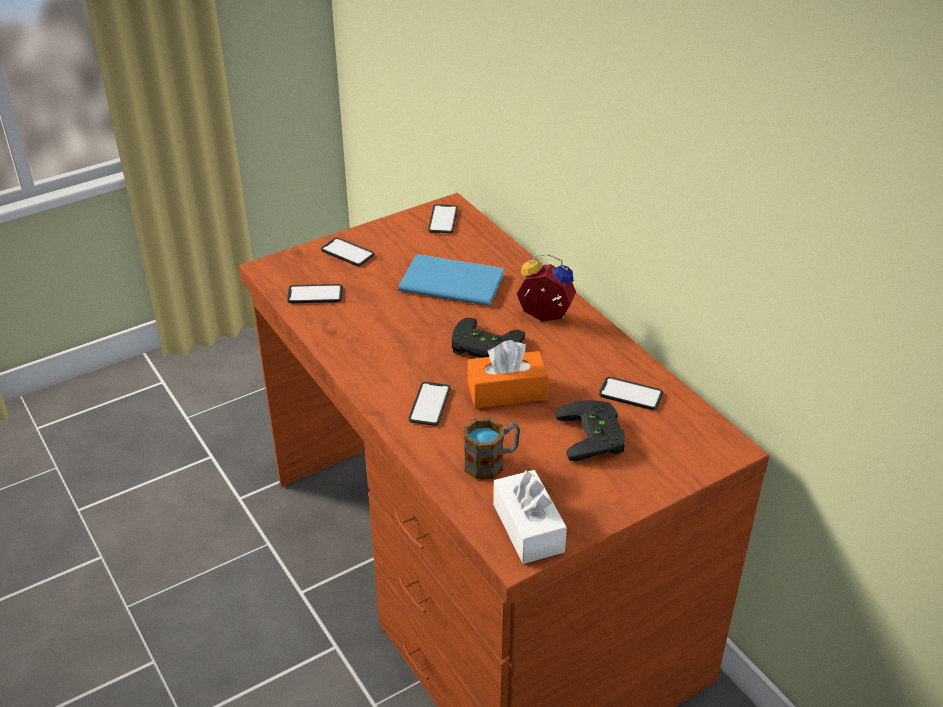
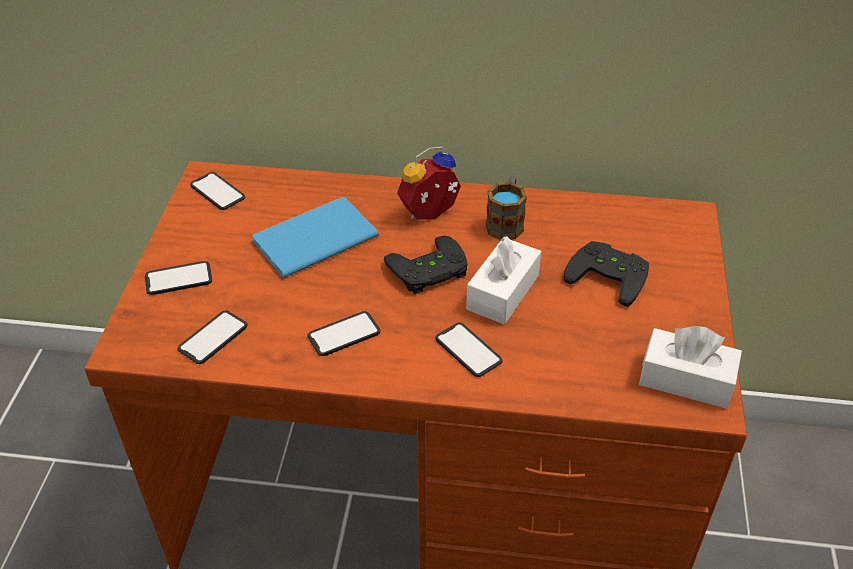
camera: 50 degrees left, 5 degrees up
mug [464,418,520,479] -> mug moved to [486,176,527,240]
orange tissue box [467,340,549,409] -> white tissue box [466,236,541,324]
phone [599,377,663,410] -> phone moved to [307,311,381,356]

